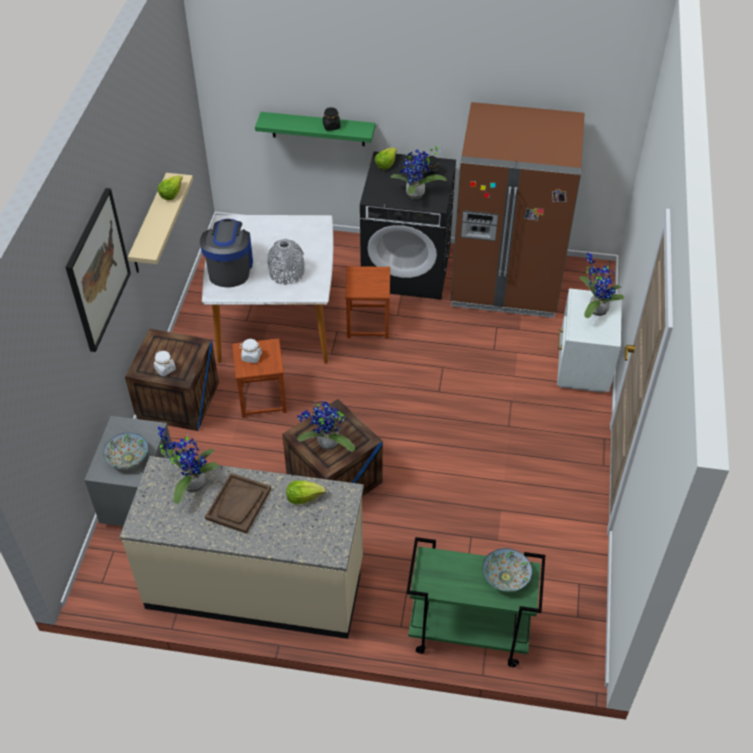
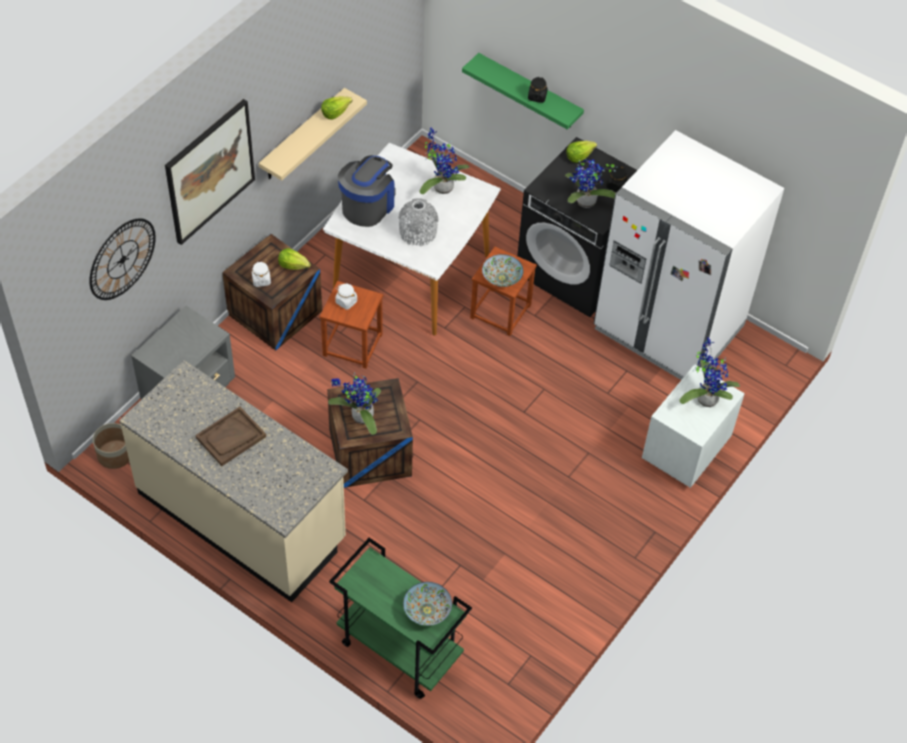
camera: 25 degrees right, 5 degrees up
bowl [103,432,148,468] -> bowl moved to [482,254,523,287]
potted plant [157,426,218,504] -> potted plant moved to [419,127,470,194]
lettuce [286,481,326,505] -> lettuce moved to [278,248,311,270]
brown fridge [450,102,585,318] -> white fridge [594,130,784,380]
none -> wall clock [89,218,156,300]
none -> planter [93,423,129,469]

